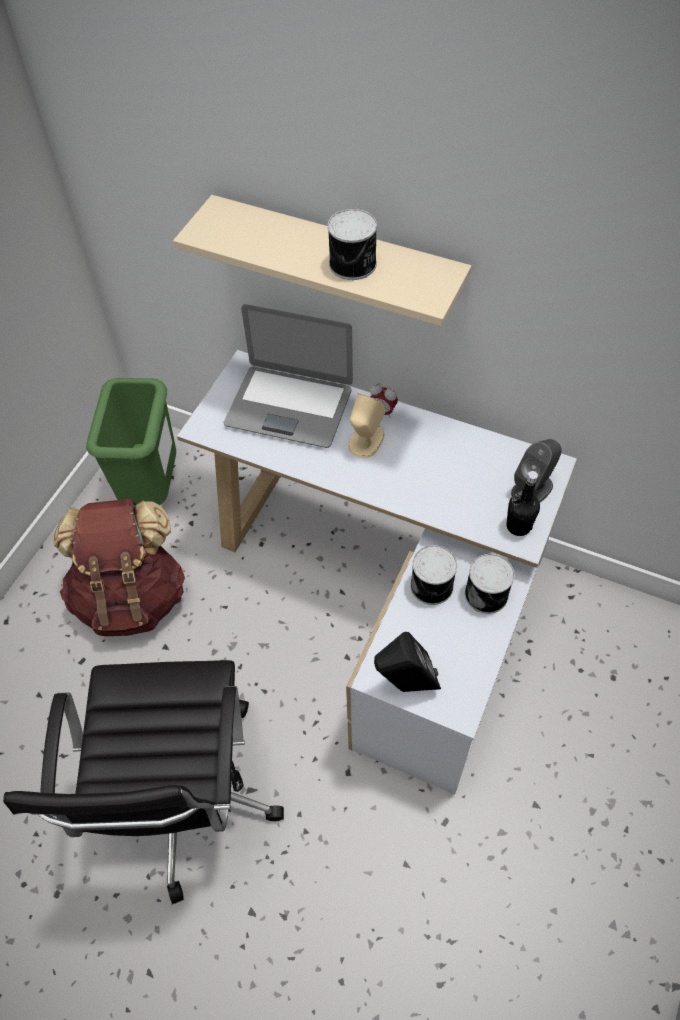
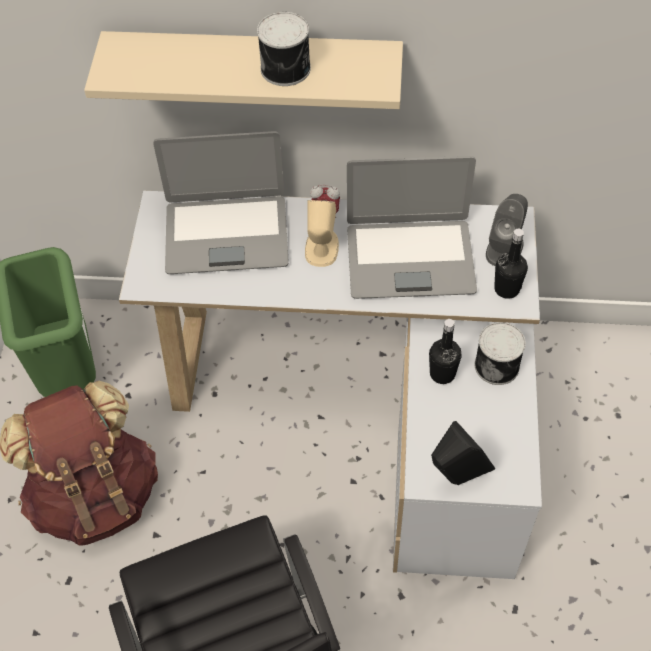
camera: 20 degrees left, 0 degrees up
can [410,545,457,605] -> black bottle [429,319,462,384]
none -> laptop [347,156,477,299]

